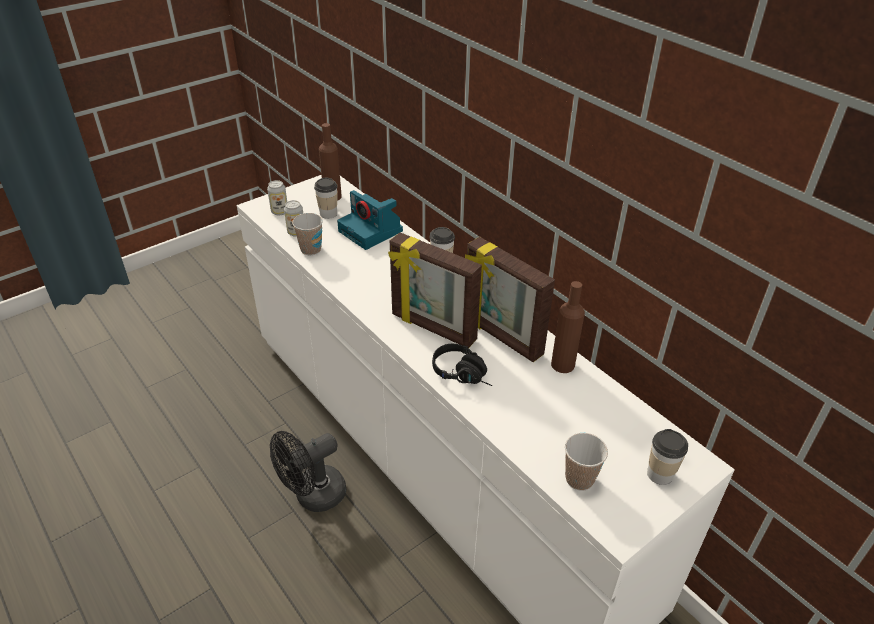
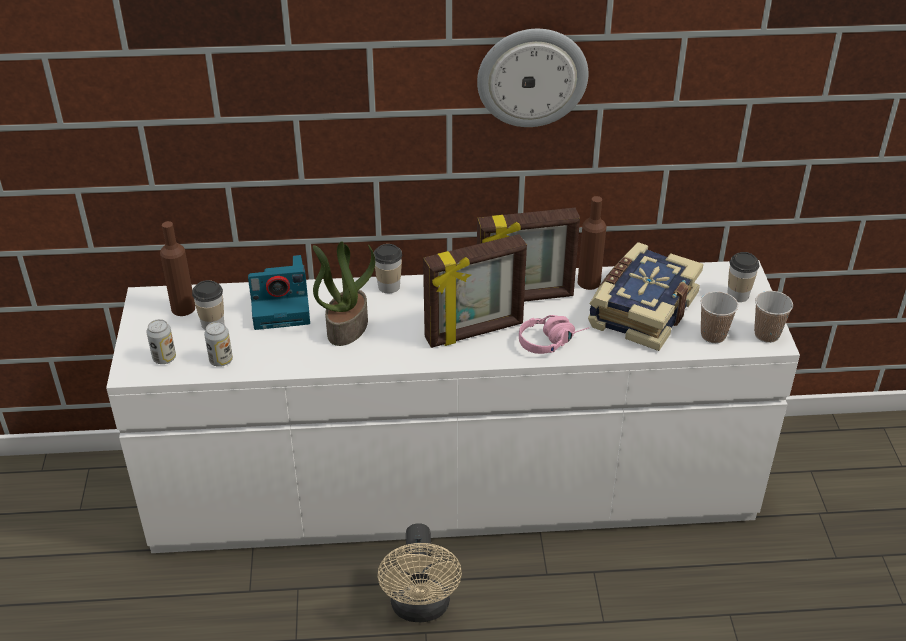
camera: 55 degrees left, 0 degrees up
black fan [270,431,346,512] -> beige fan [377,524,462,622]
cup [292,213,323,255] -> cup moved to [754,291,793,343]
black headphones [432,344,493,386] -> pink headphones [519,315,589,354]
none -> potted plant [313,241,375,346]
none -> wall clock [477,29,589,127]
none -> book [588,242,703,351]

